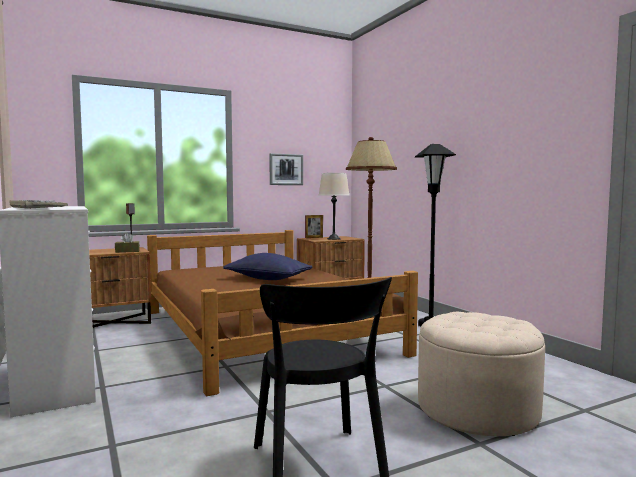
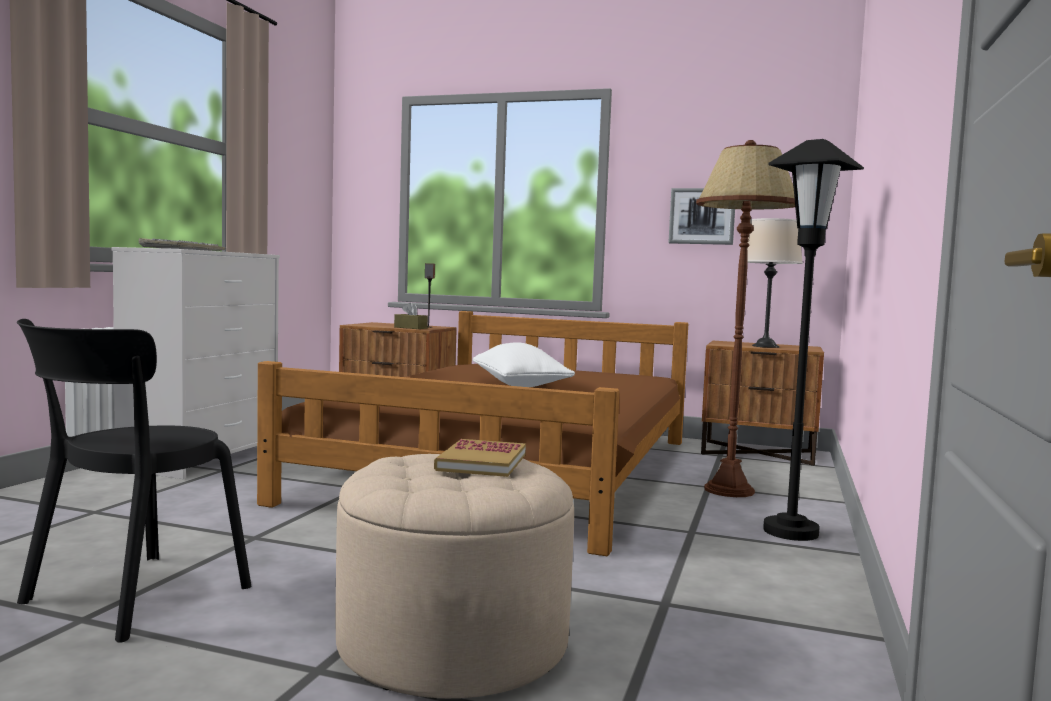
camera: 45 degrees right, 0 degrees up
blue pillow [223,253,313,280] -> white pillow [473,342,575,387]
picture frame [305,215,323,238] -> none
none -> book [434,439,526,477]

